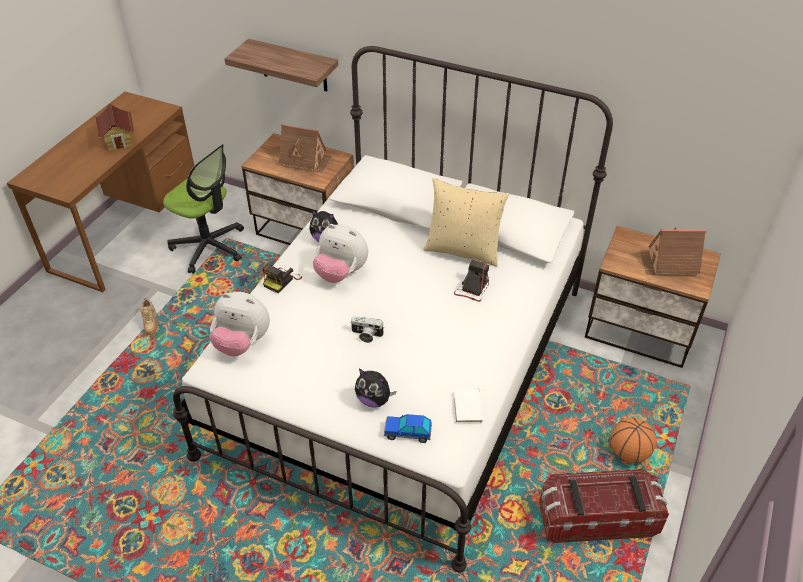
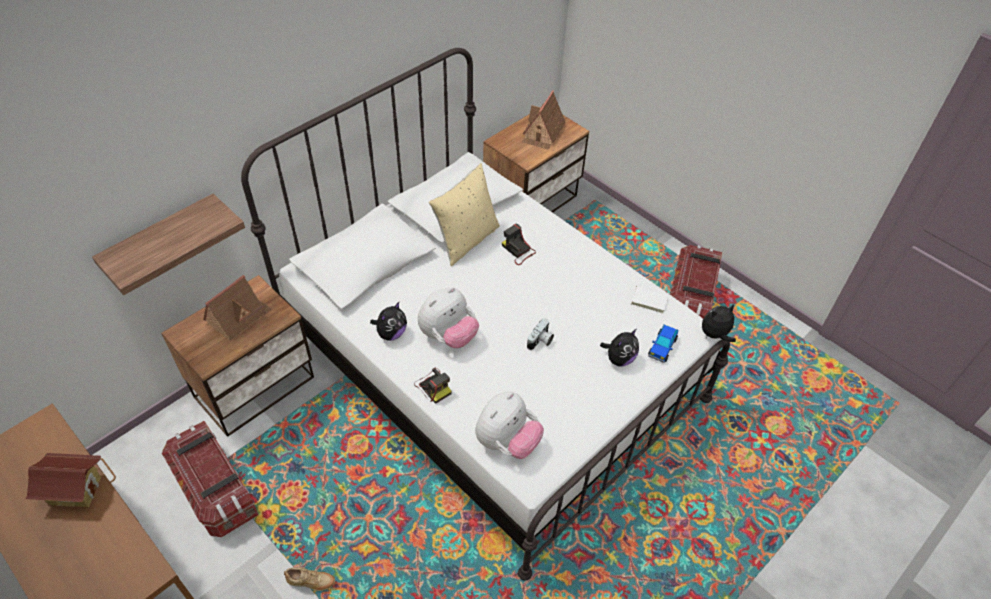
camera: 70 degrees left, 5 degrees up
office chair [163,144,244,274] -> storage box [162,421,259,537]
basketball [610,418,656,463] -> none
none -> plush toy [702,304,736,342]

